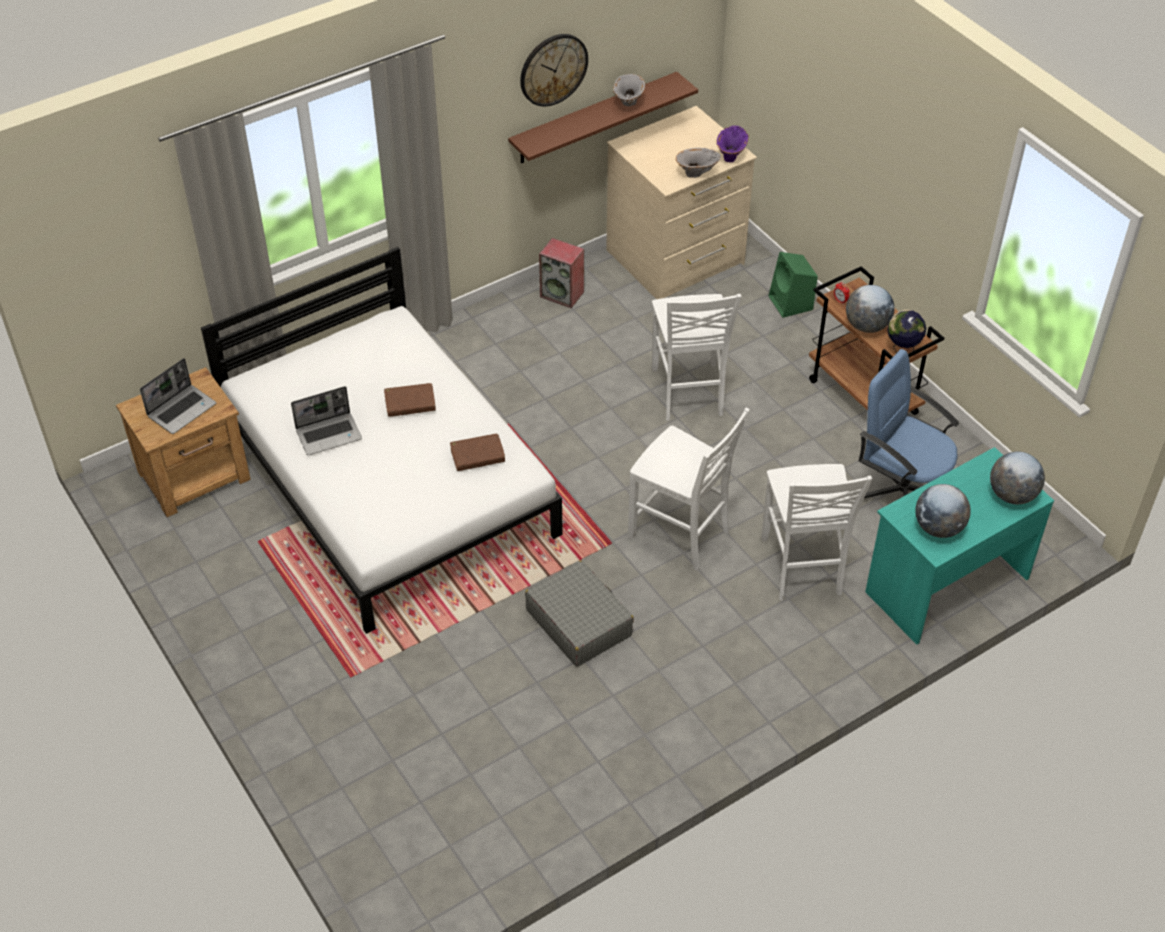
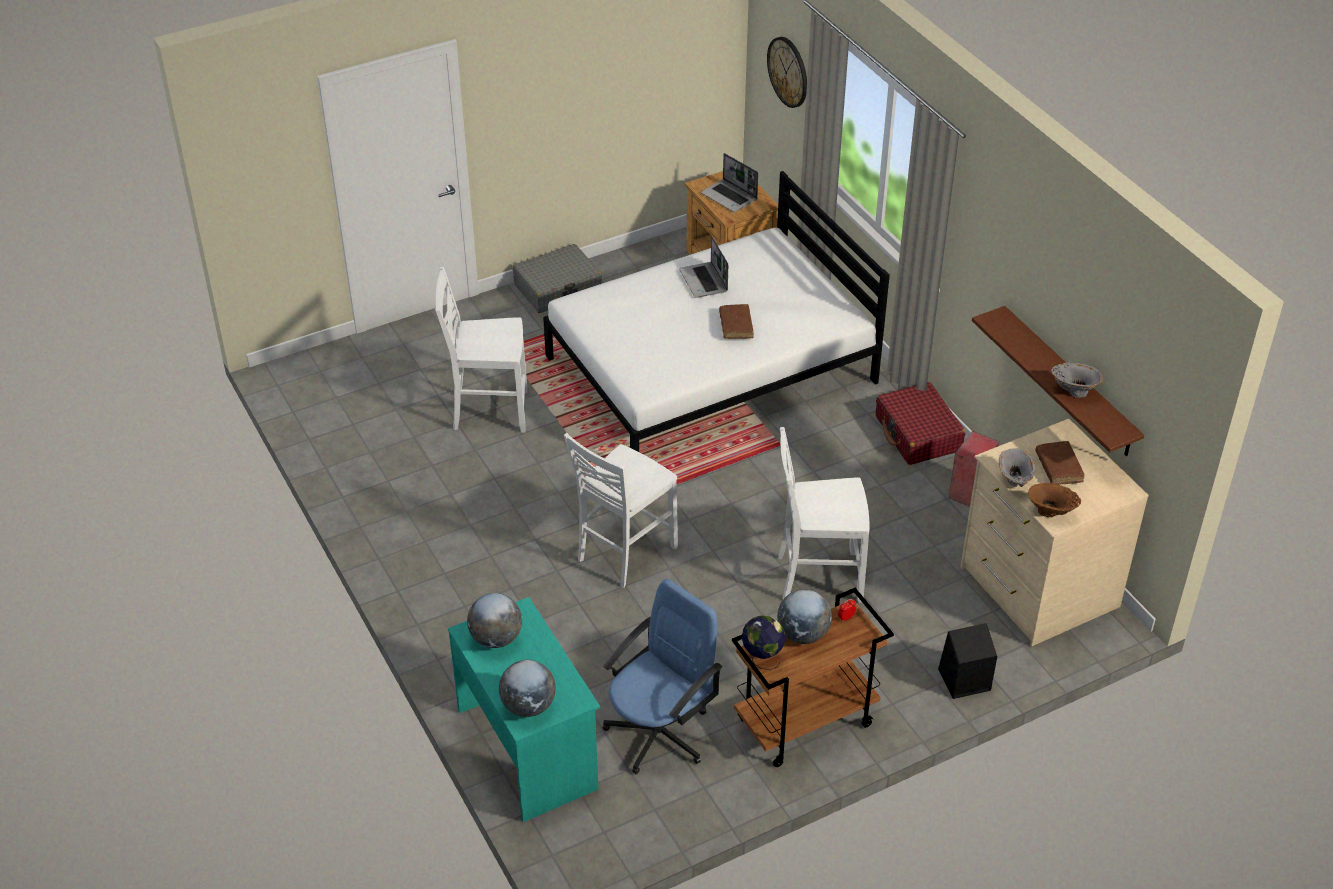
camera: 95 degrees right, 5 degrees down
brown book [450,434,505,471] -> brown book moved to [1035,441,1084,485]
wall clock [520,34,588,107] -> wall clock moved to [767,37,807,108]
grey suitcase [525,560,634,667] -> grey suitcase moved to [513,244,602,313]
purple vase [716,125,749,162] -> brown vase [1028,483,1081,517]
white chair [761,464,872,601] -> white chair moved to [435,267,528,433]
green speaker [768,252,818,318] -> black speaker [938,623,997,699]
none -> red suitcase [876,382,965,465]

